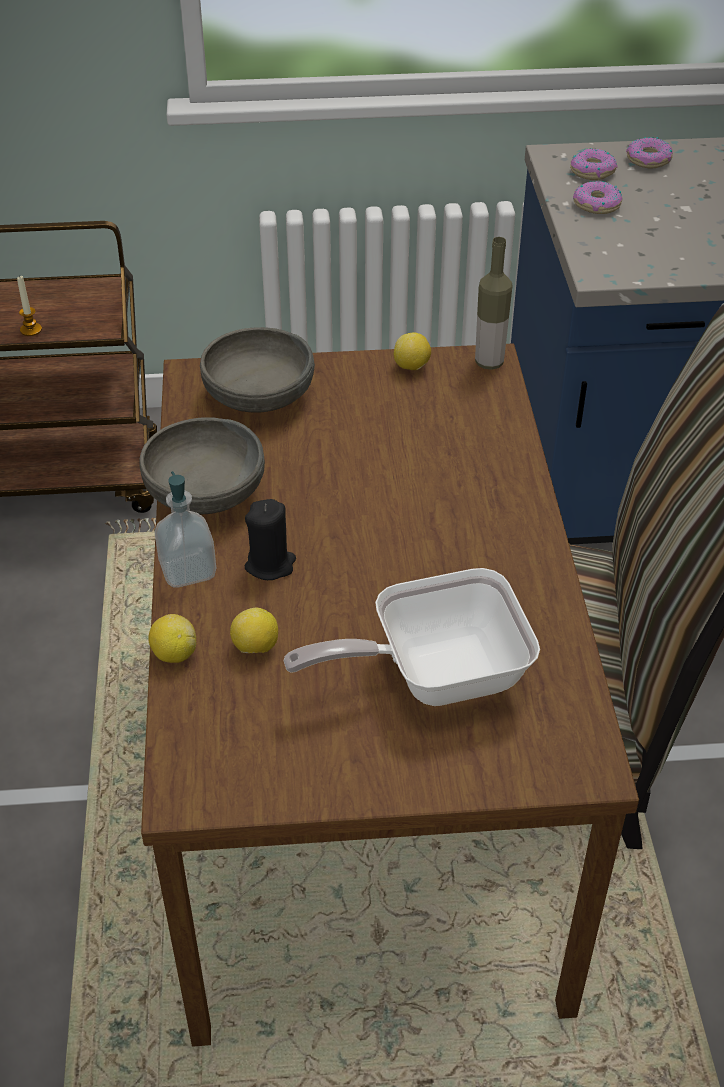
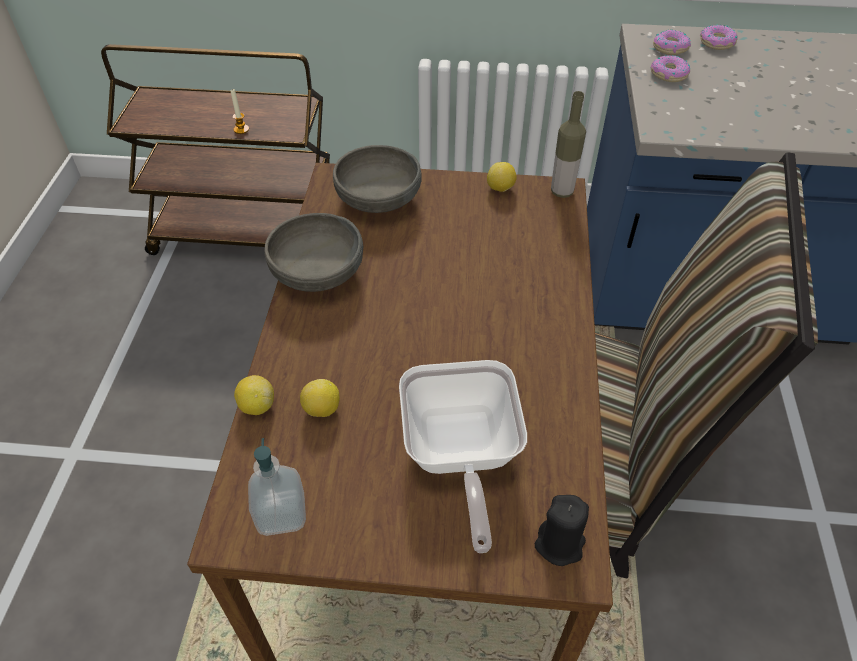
camera: 10 degrees right, 5 degrees up
soap dispenser [155,471,216,588] -> soap dispenser moved to [248,438,306,536]
black candle [245,499,296,580] -> black candle moved to [535,495,589,566]
frying pan [284,568,540,706] -> frying pan turned 90 degrees counterclockwise [399,360,527,553]

